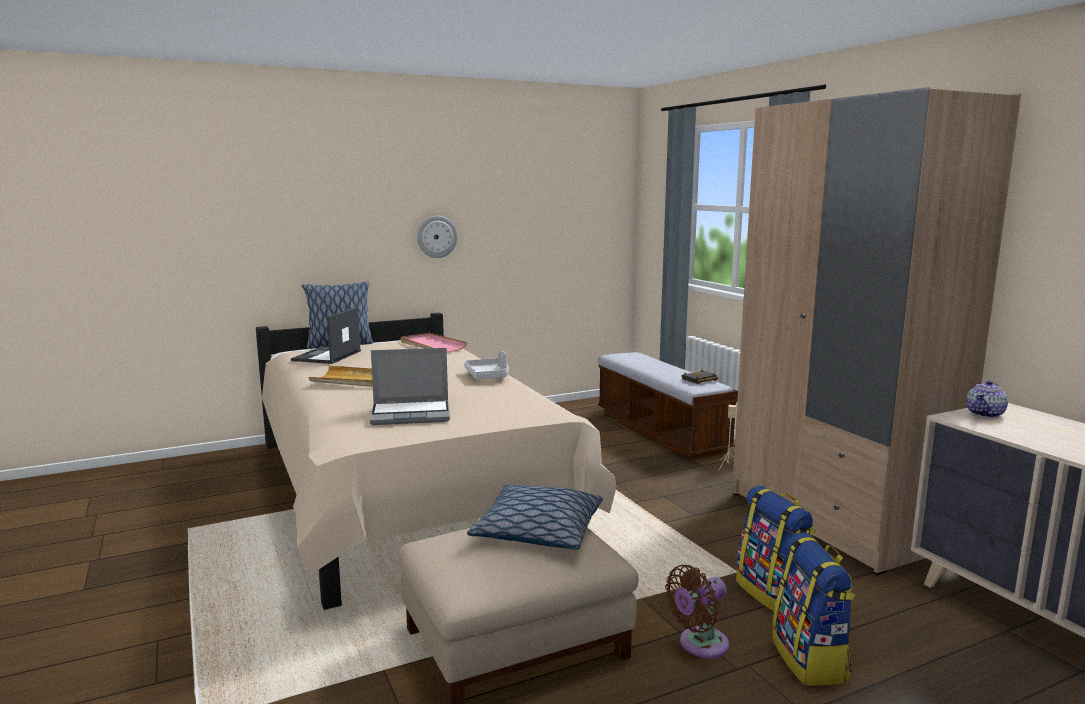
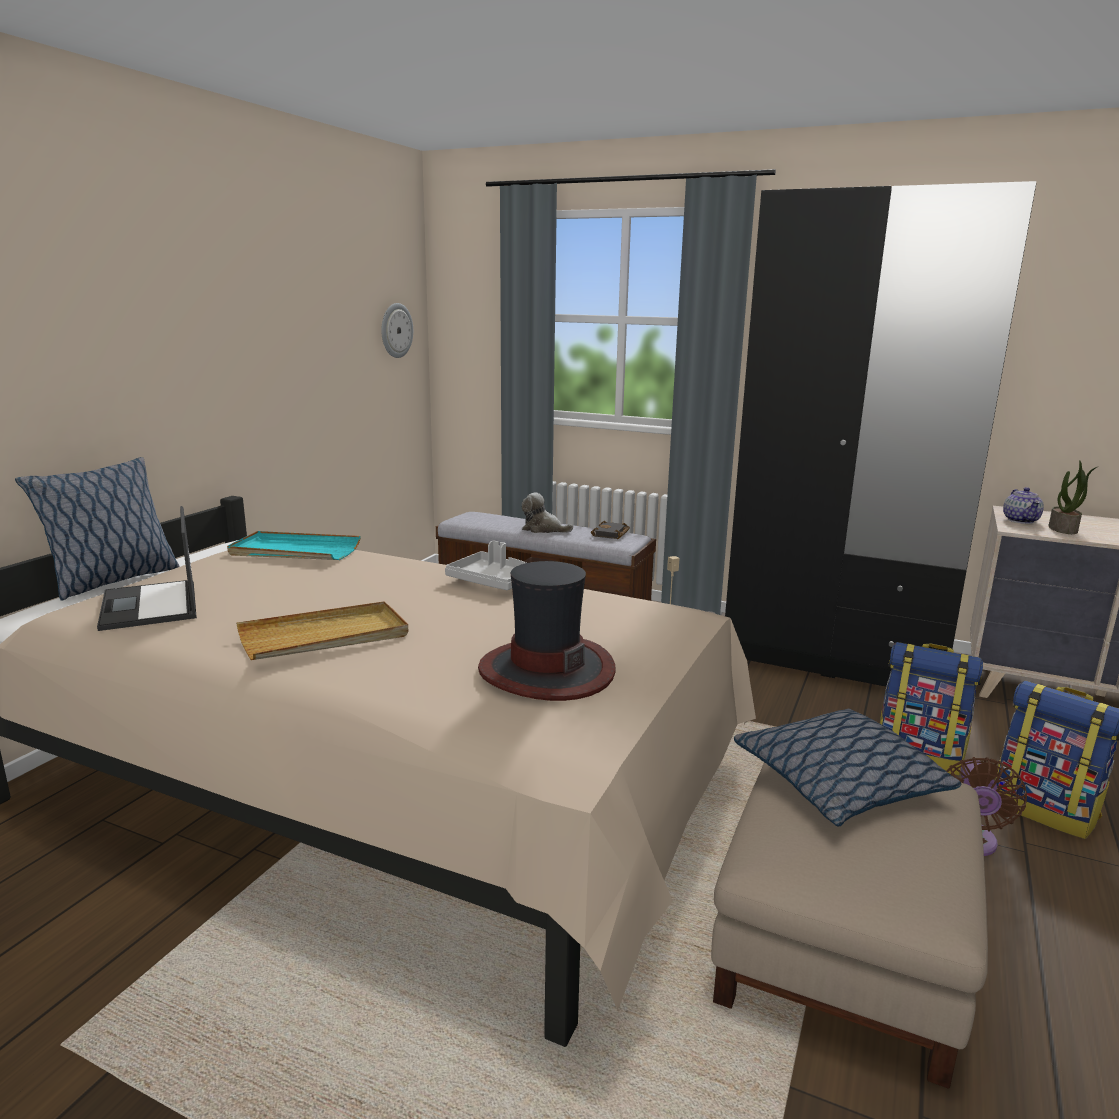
camera: 40 degrees left, 5 degrees up
laptop [370,348,450,425] -> hat [478,561,616,701]
pink tray [401,333,468,352] -> turquoise tray [227,531,361,560]
wall clock [417,216,457,258] -> wall clock moved to [381,303,413,358]
beige wardrobe [733,87,1021,575] -> black wardrobe [725,181,1036,686]
none -> plush toy [522,492,573,533]
none -> potted plant [1048,460,1097,534]

